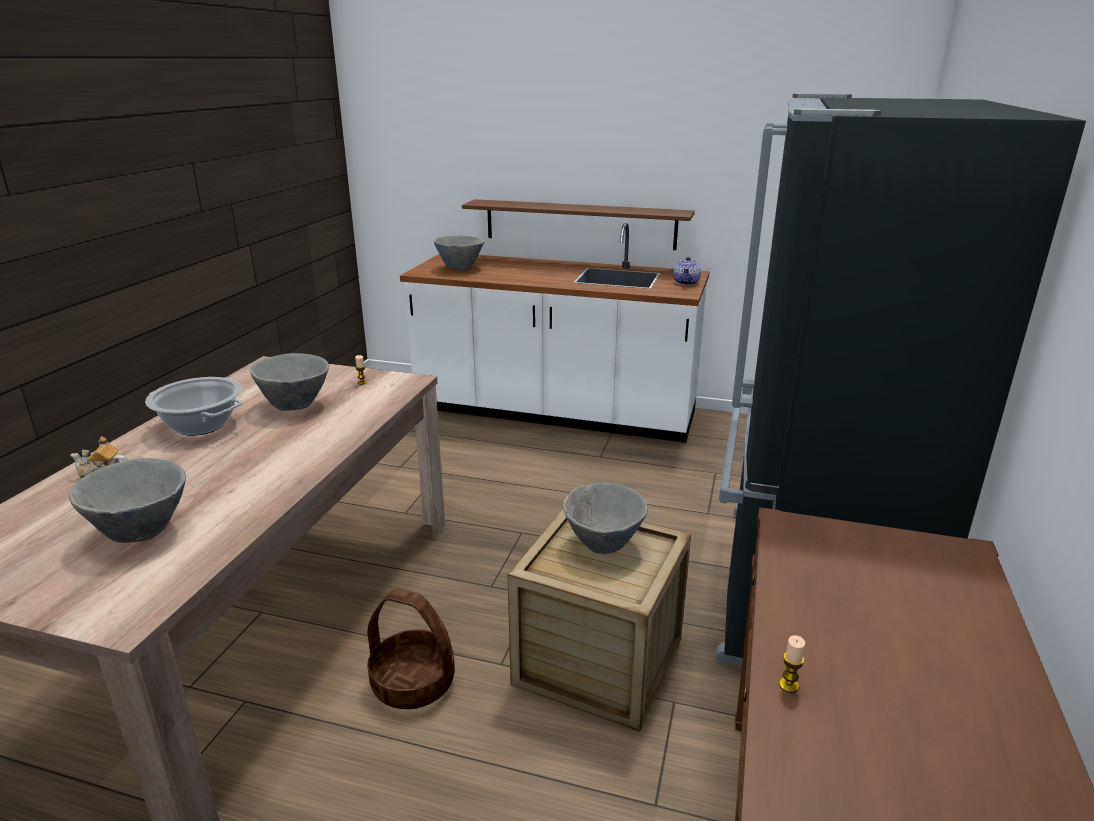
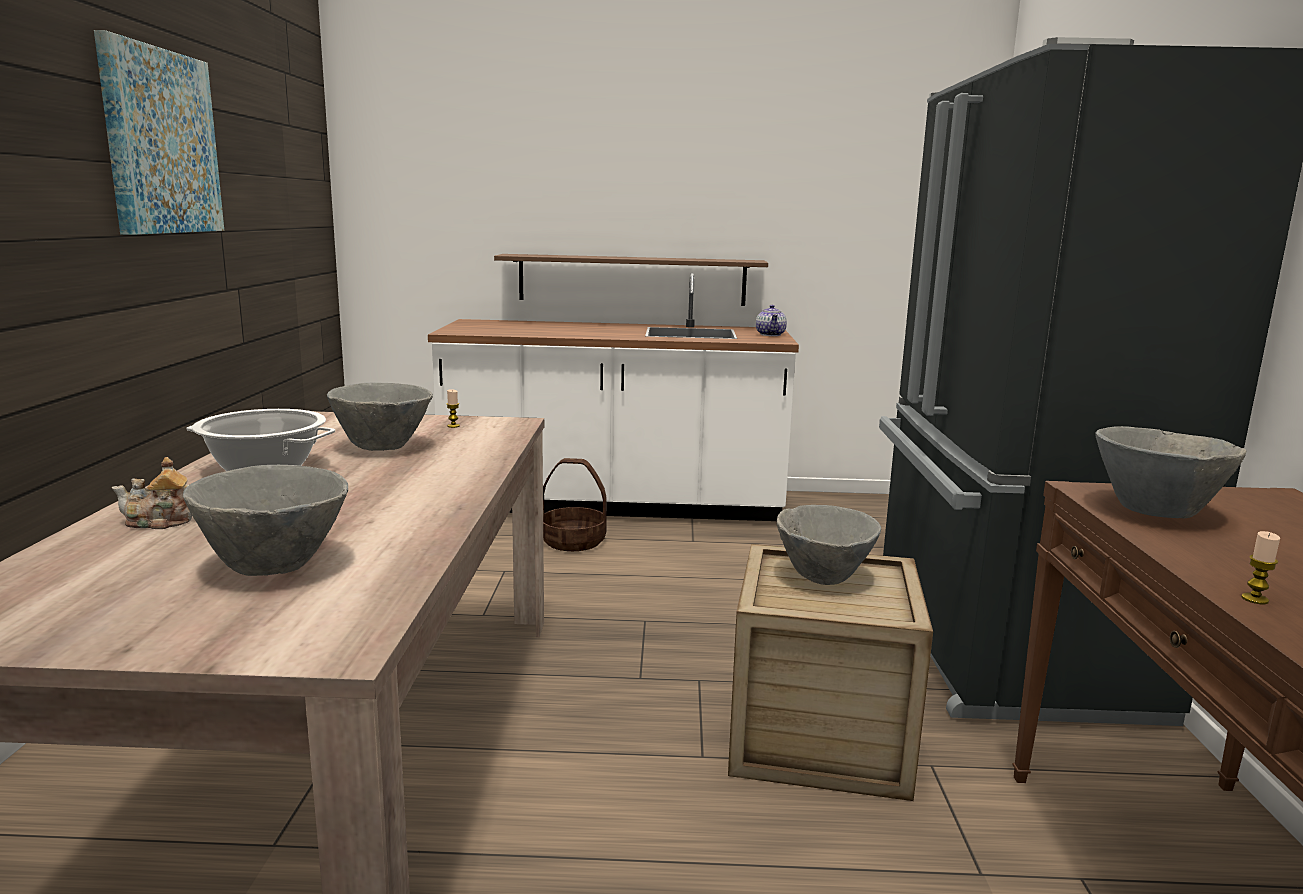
camera: 15 degrees left, 10 degrees down
basket [367,589,455,709] -> basket moved to [543,458,607,551]
grey bowl [434,236,484,270] -> grey bowl moved to [1095,426,1247,519]
none -> picture [94,30,224,235]

